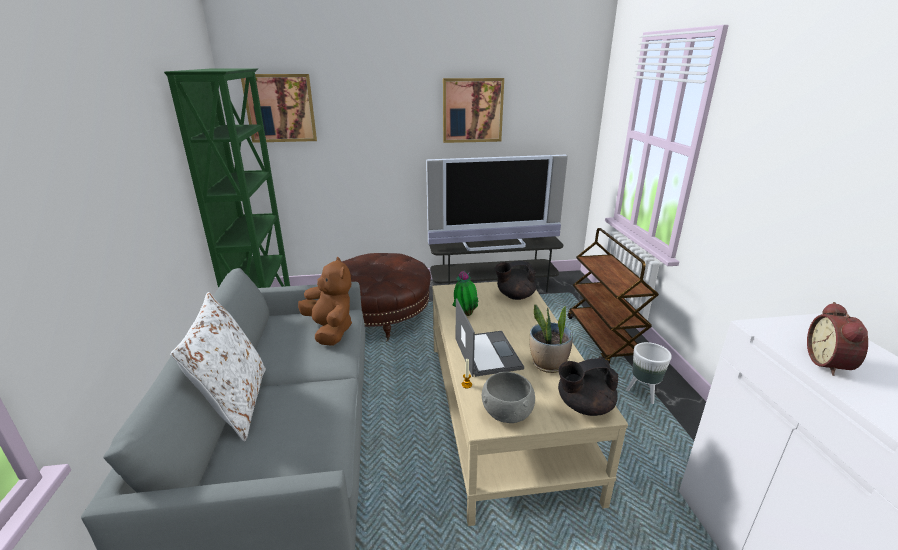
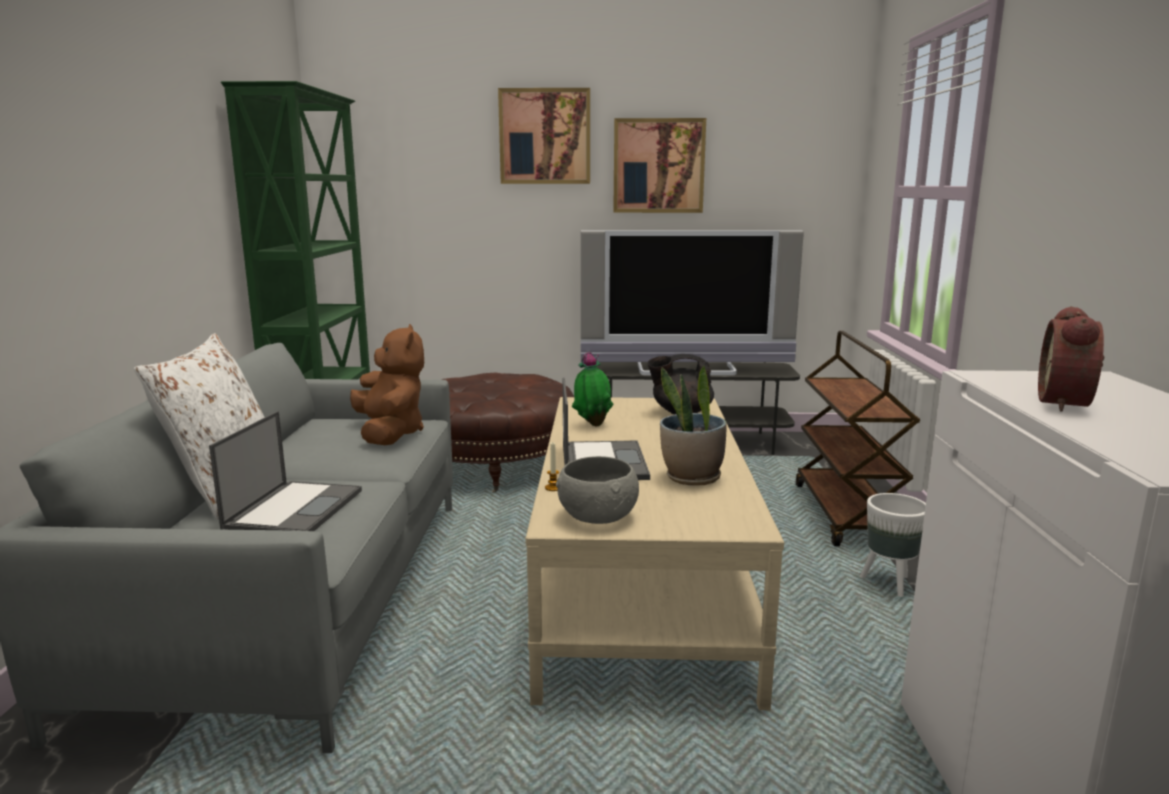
camera: 10 degrees right, 10 degrees down
picture [241,74,317,143] -> picture moved to [498,88,590,184]
black teapot [558,356,619,416] -> none
none -> laptop [209,411,362,531]

